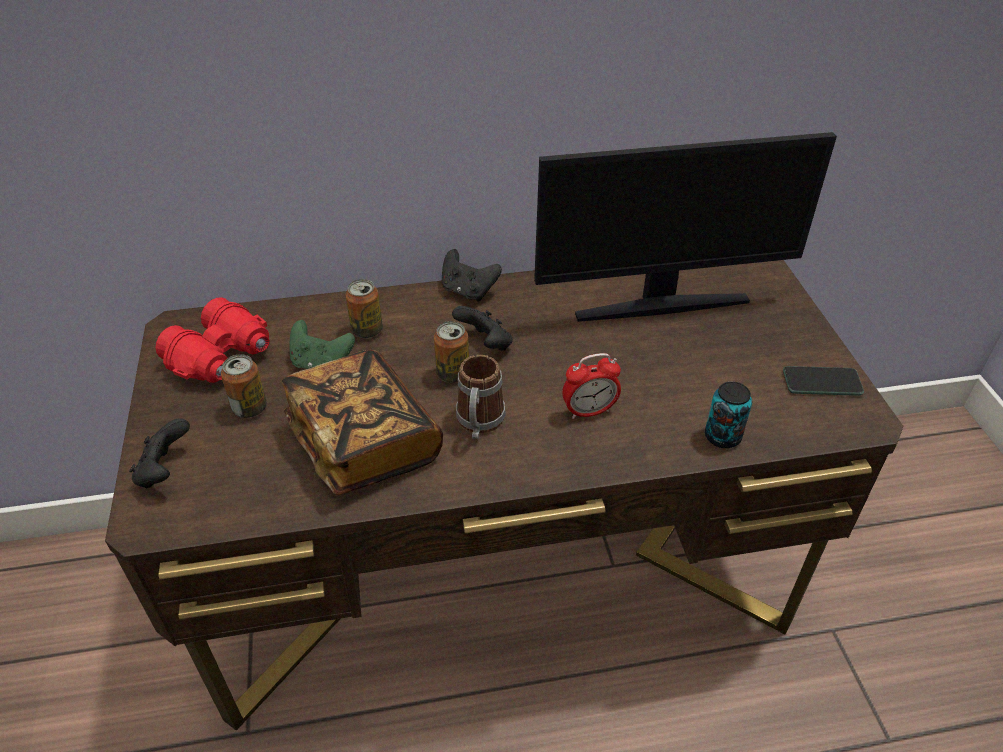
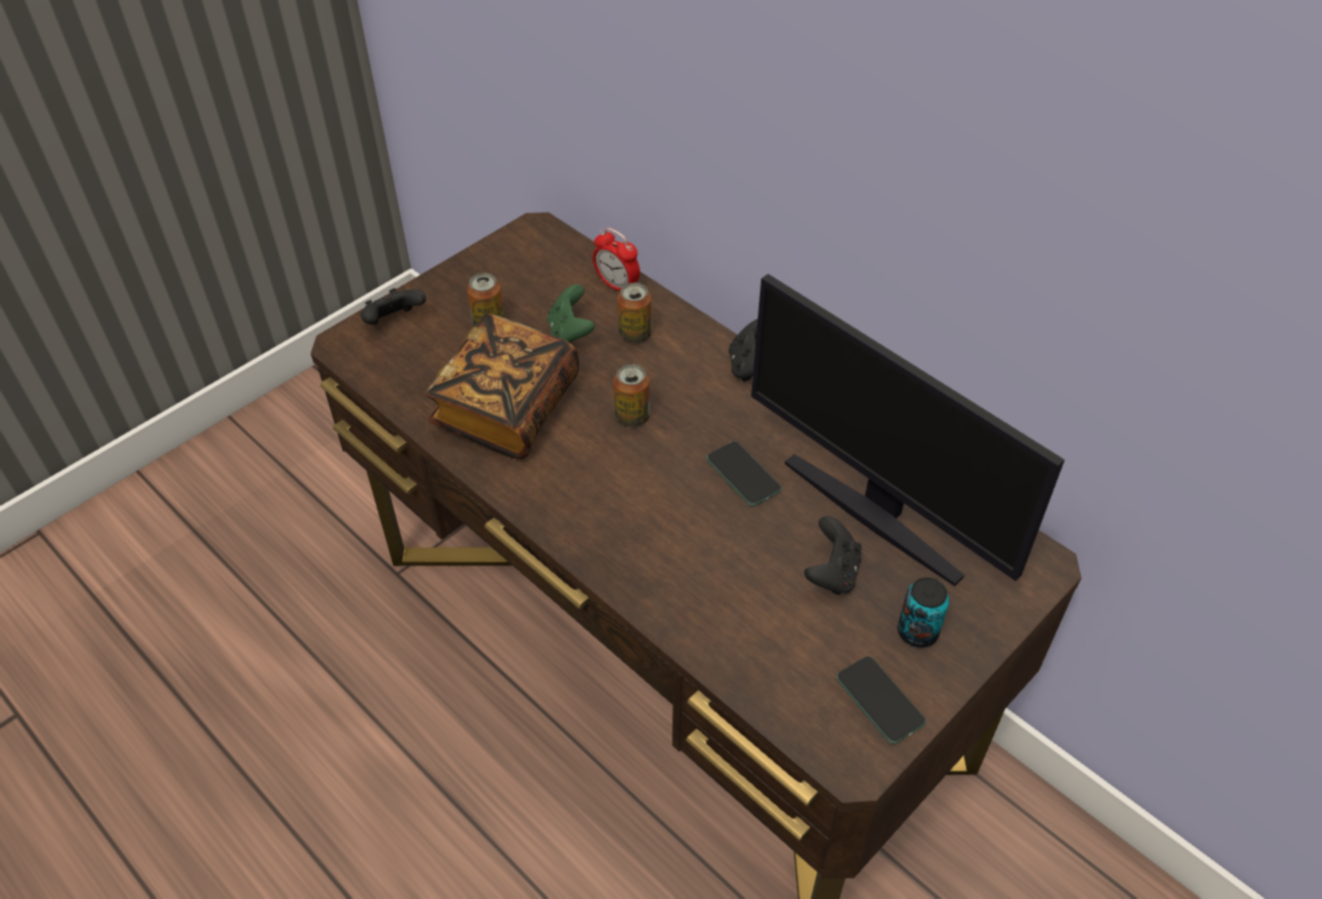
camera: 55 degrees right, 5 degrees up
red binoculars [155,297,270,383] -> none
black game controller [452,306,513,351] -> black game controller moved to [804,516,862,595]
mug [456,355,506,439] -> none
alarm clock [562,353,621,419] -> alarm clock moved to [593,228,640,291]
can [705,381,752,448] -> can moved to [898,577,949,648]
none -> phone [706,441,782,506]

